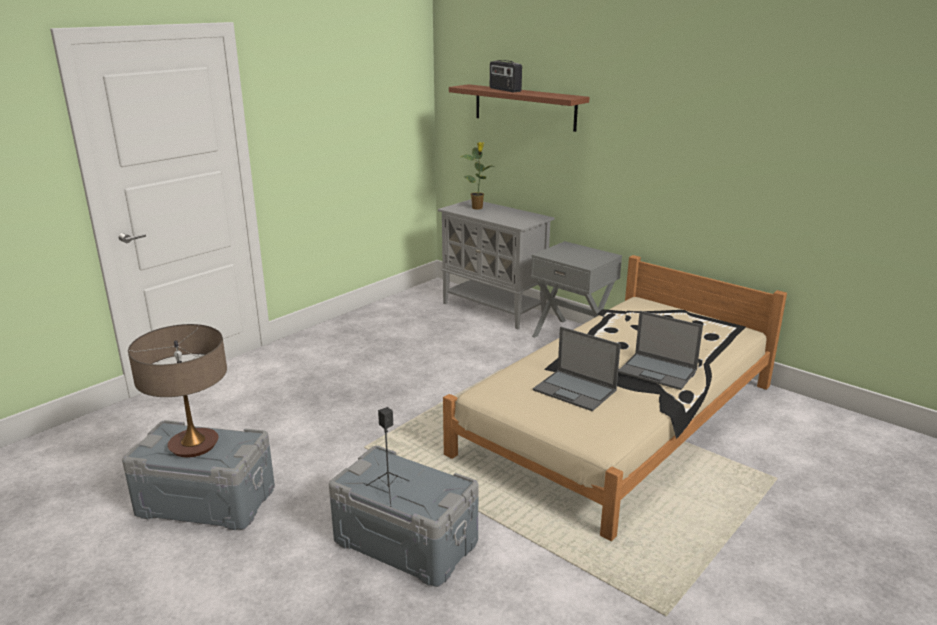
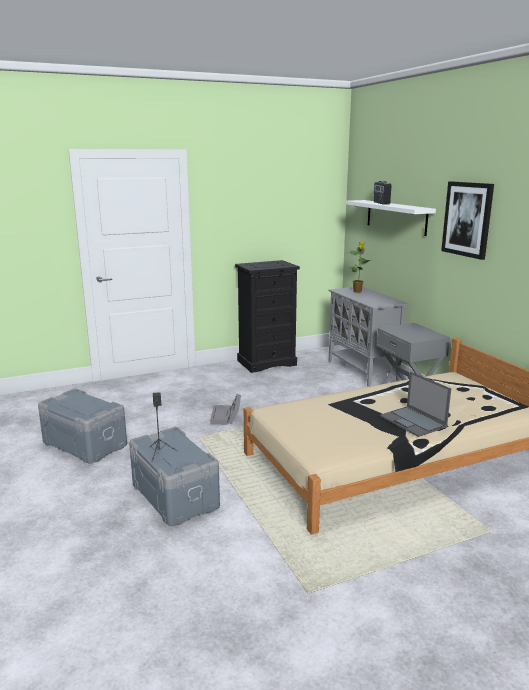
camera: 25 degrees right, 5 degrees down
table lamp [128,324,227,458] -> none
brown shelf [449,84,590,132] -> white shelf [346,200,436,236]
laptop [533,327,621,411] -> none
none -> grey storage box [210,394,241,425]
none -> black dresser [235,260,300,373]
none -> picture [441,181,494,260]

